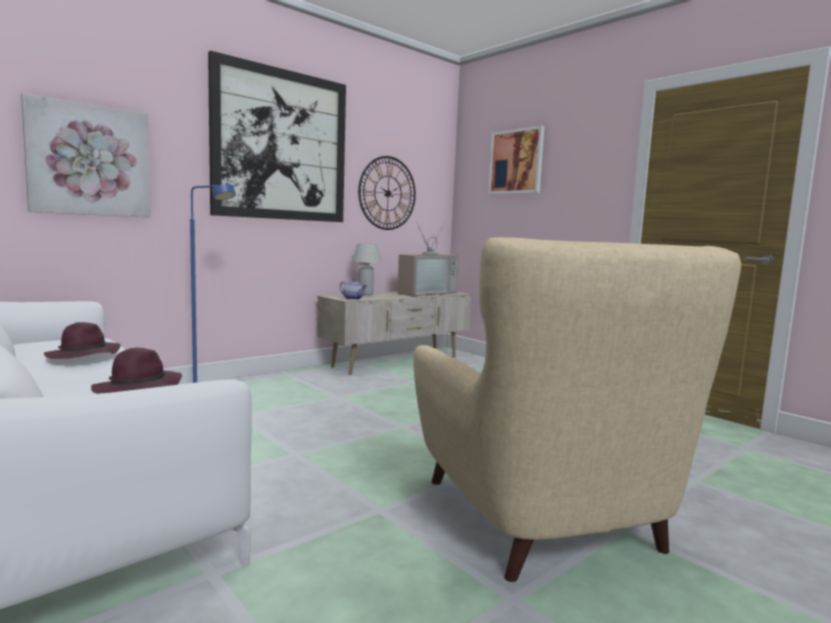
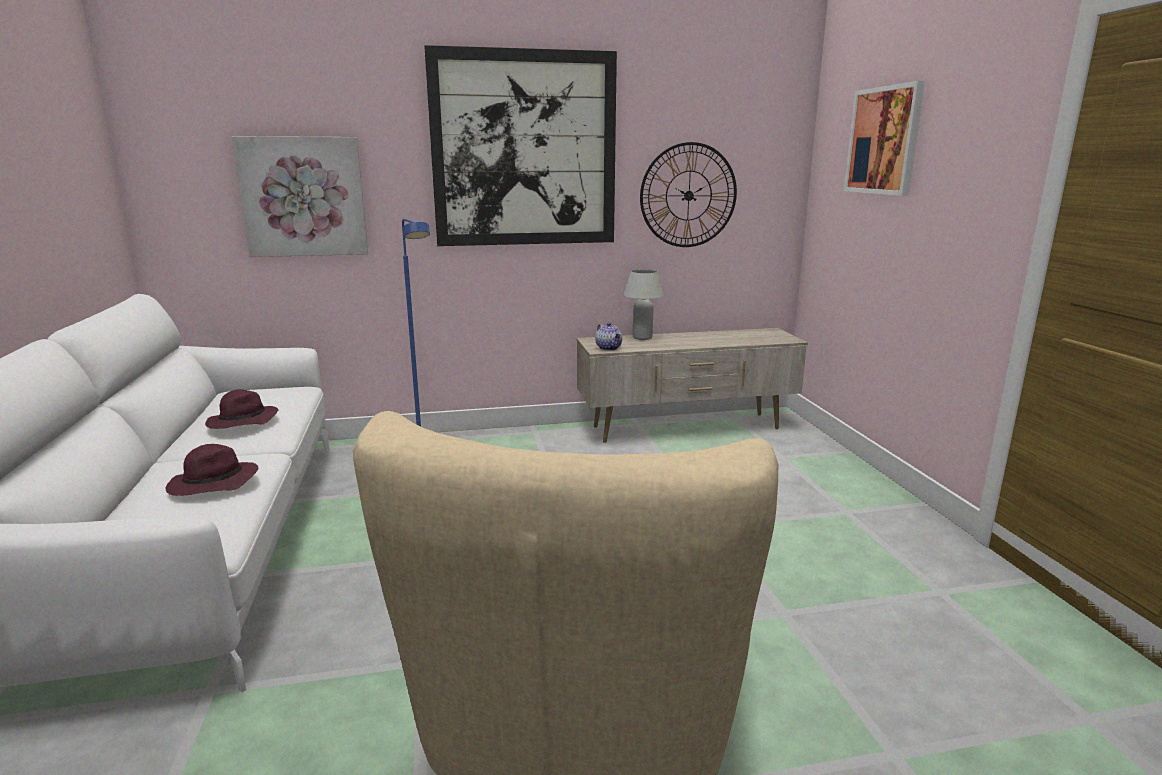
camera: 30 degrees right, 10 degrees up
television [397,221,459,296] -> none

